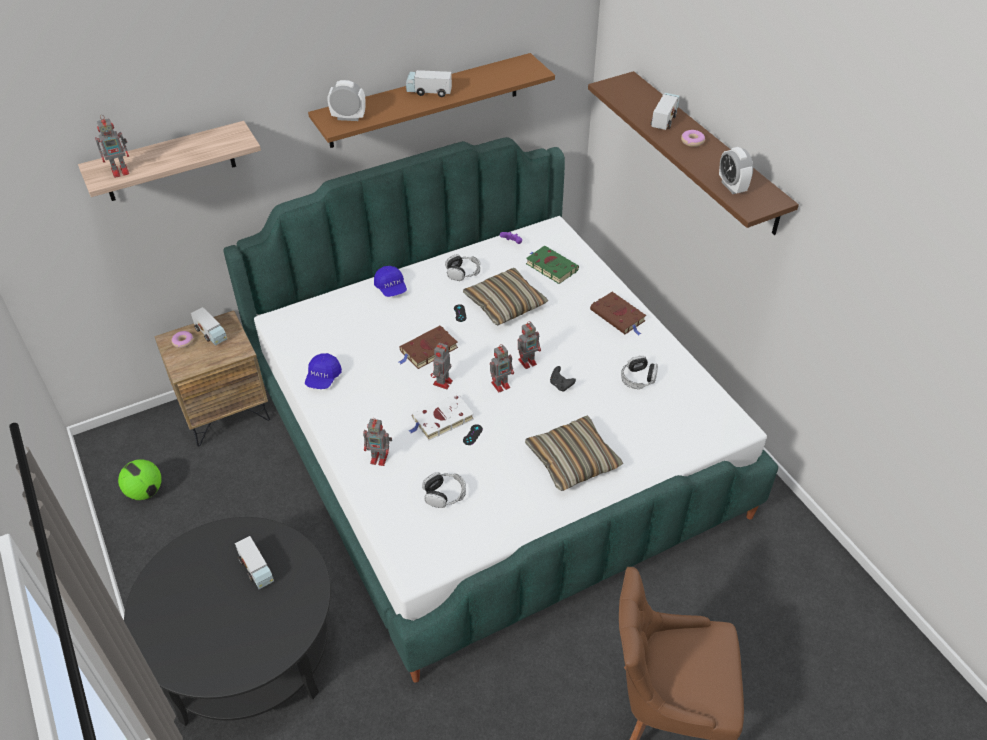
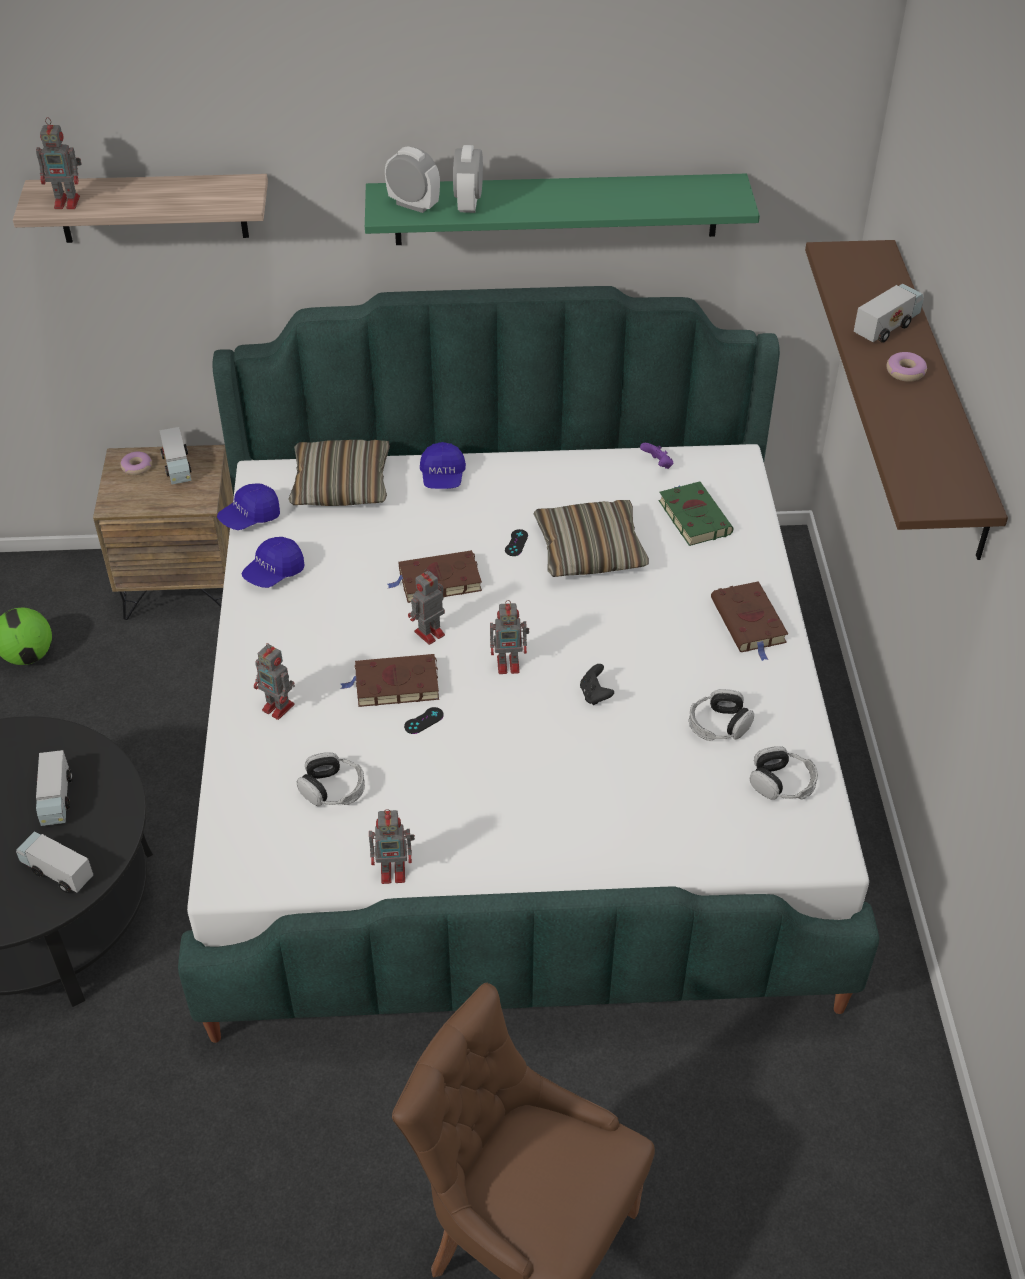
camera: 25 degrees right, 0 degrees up
brown shelf [308,53,555,148] -> green shelf [365,174,760,245]
toy truck [406,70,452,97] -> toy truck moved to [16,831,93,893]
white book [409,393,474,440] -> brown book [341,654,439,707]
headphones [445,254,480,281] -> headphones moved to [750,746,818,800]
toy robot [518,321,541,369] -> toy robot moved to [369,809,415,884]
pillow [525,416,623,491] -> pillow moved to [288,440,390,506]
alarm clock [719,147,753,194] -> alarm clock moved to [453,145,483,213]
none -> blue cap [217,483,280,530]

